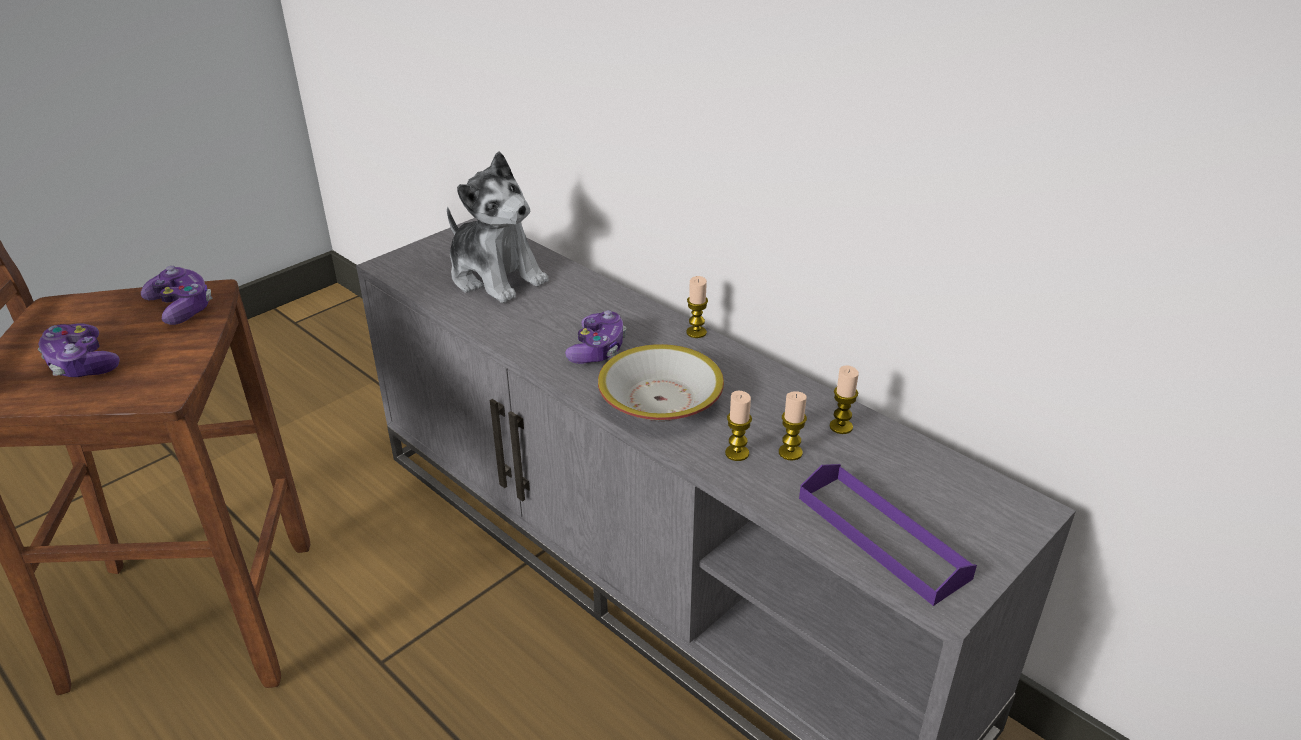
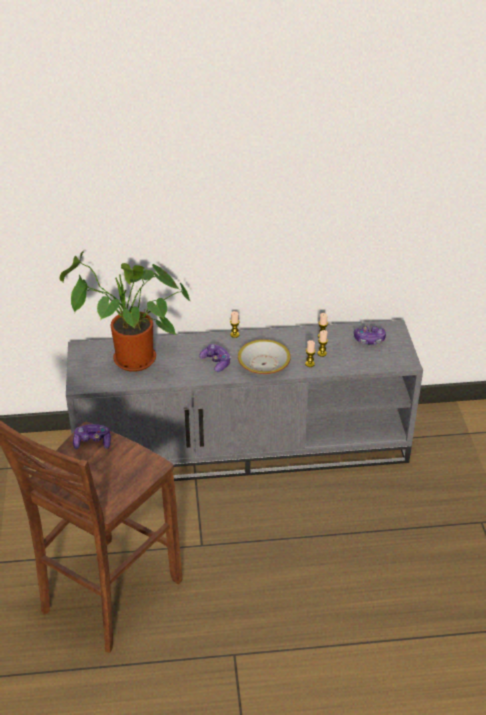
camera: 50 degrees left, 5 degrees up
game controller [38,324,120,377] -> game controller moved to [354,326,386,345]
plush toy [447,152,549,303] -> potted plant [59,251,190,372]
purple tray [799,464,977,606] -> none

